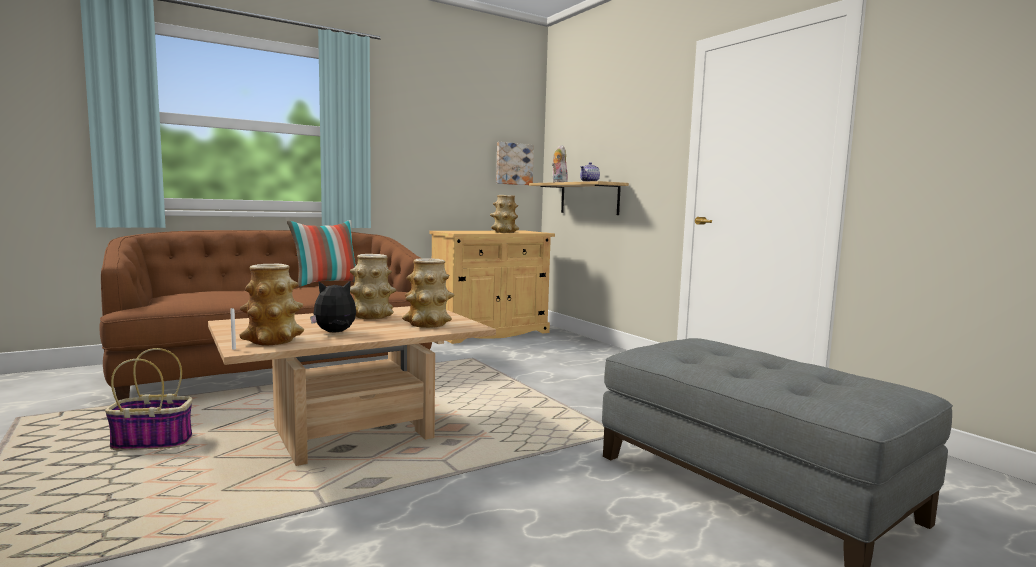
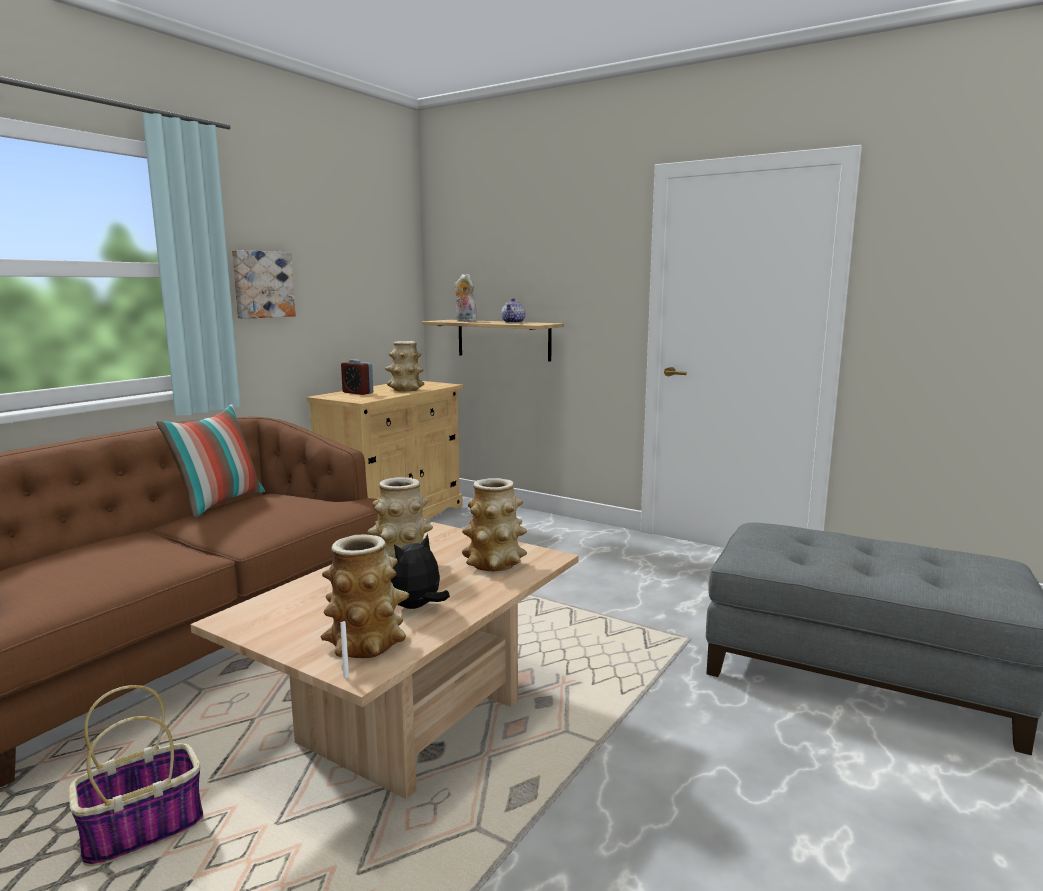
camera: 25 degrees left, 5 degrees up
picture [496,142,534,185] -> picture moved to [232,250,296,319]
none -> alarm clock [341,359,373,395]

